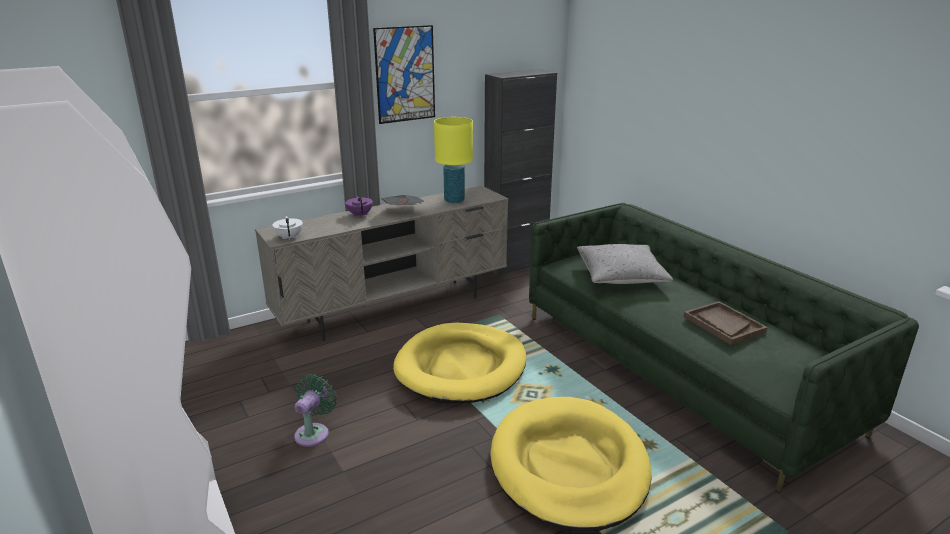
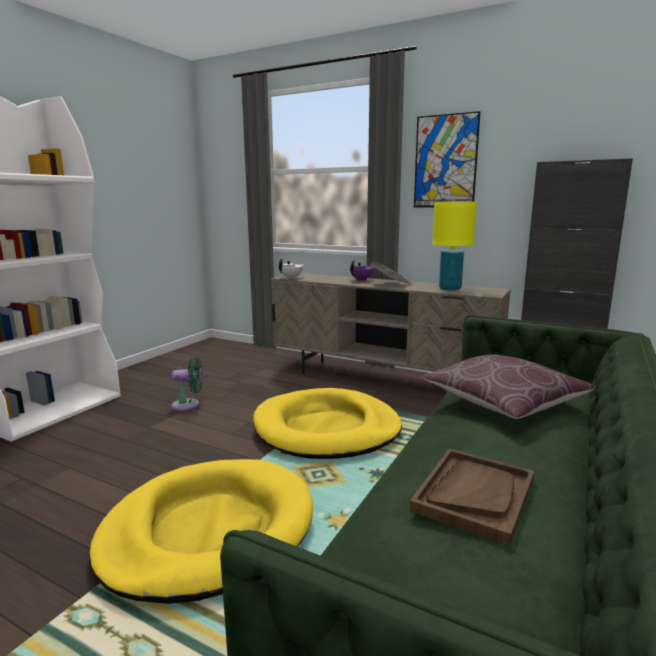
camera: 60 degrees right, 10 degrees down
grey pillow [577,244,673,284] -> brown pillow [422,354,596,419]

